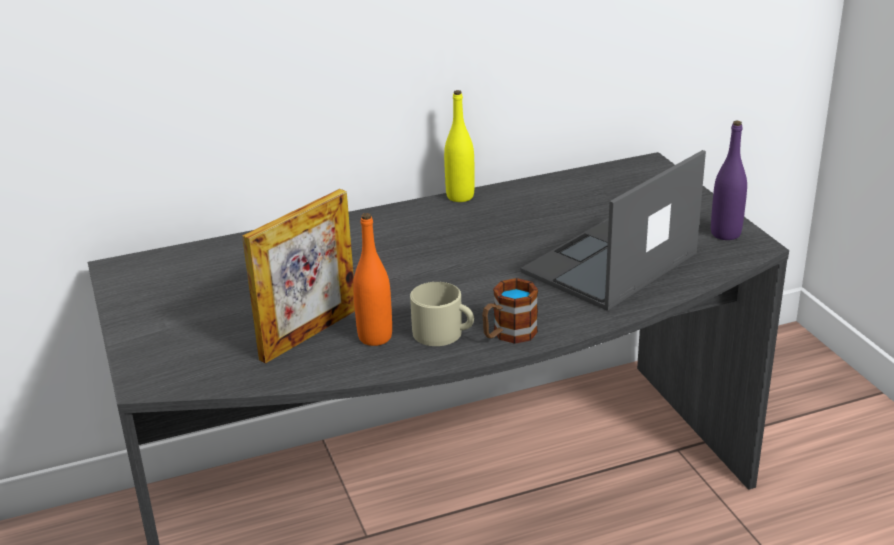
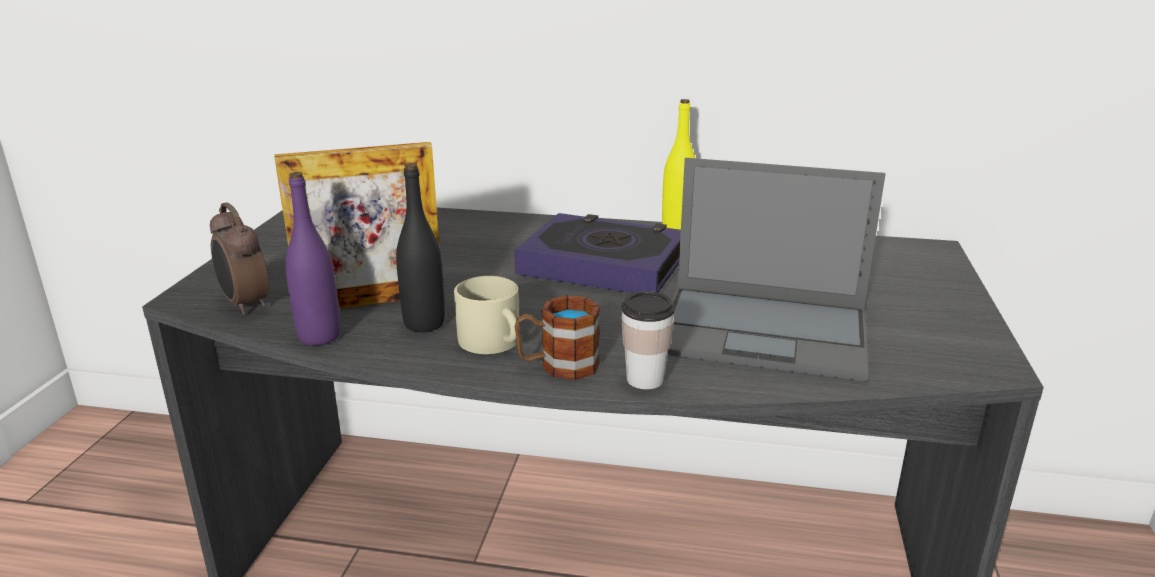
camera: 30 degrees right, 5 degrees down
orange bottle [353,213,392,346] -> black bottle [396,163,445,332]
laptop [521,150,706,311] -> laptop turned 150 degrees counterclockwise [668,158,885,382]
purple bottle [711,121,747,240] -> purple bottle moved to [286,172,341,345]
none -> alarm clock [210,203,268,315]
none -> book [515,213,681,293]
none -> cup [621,291,674,389]

